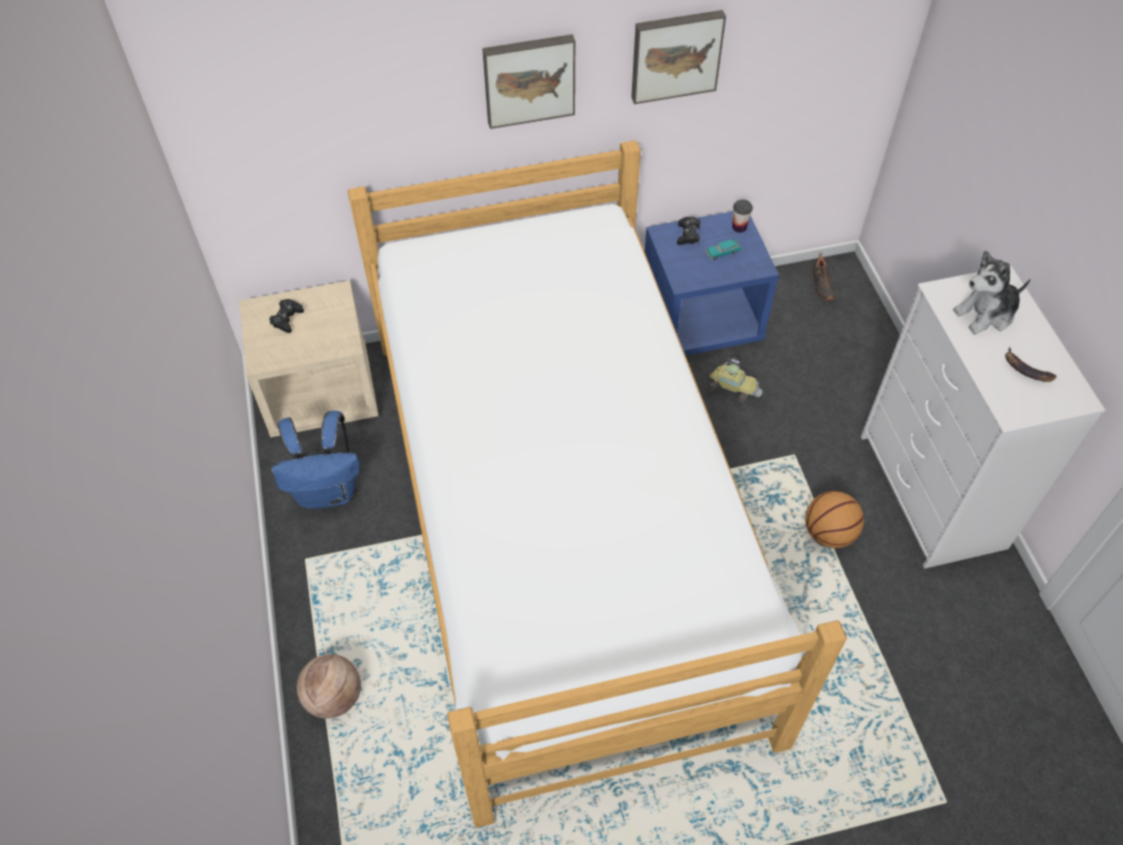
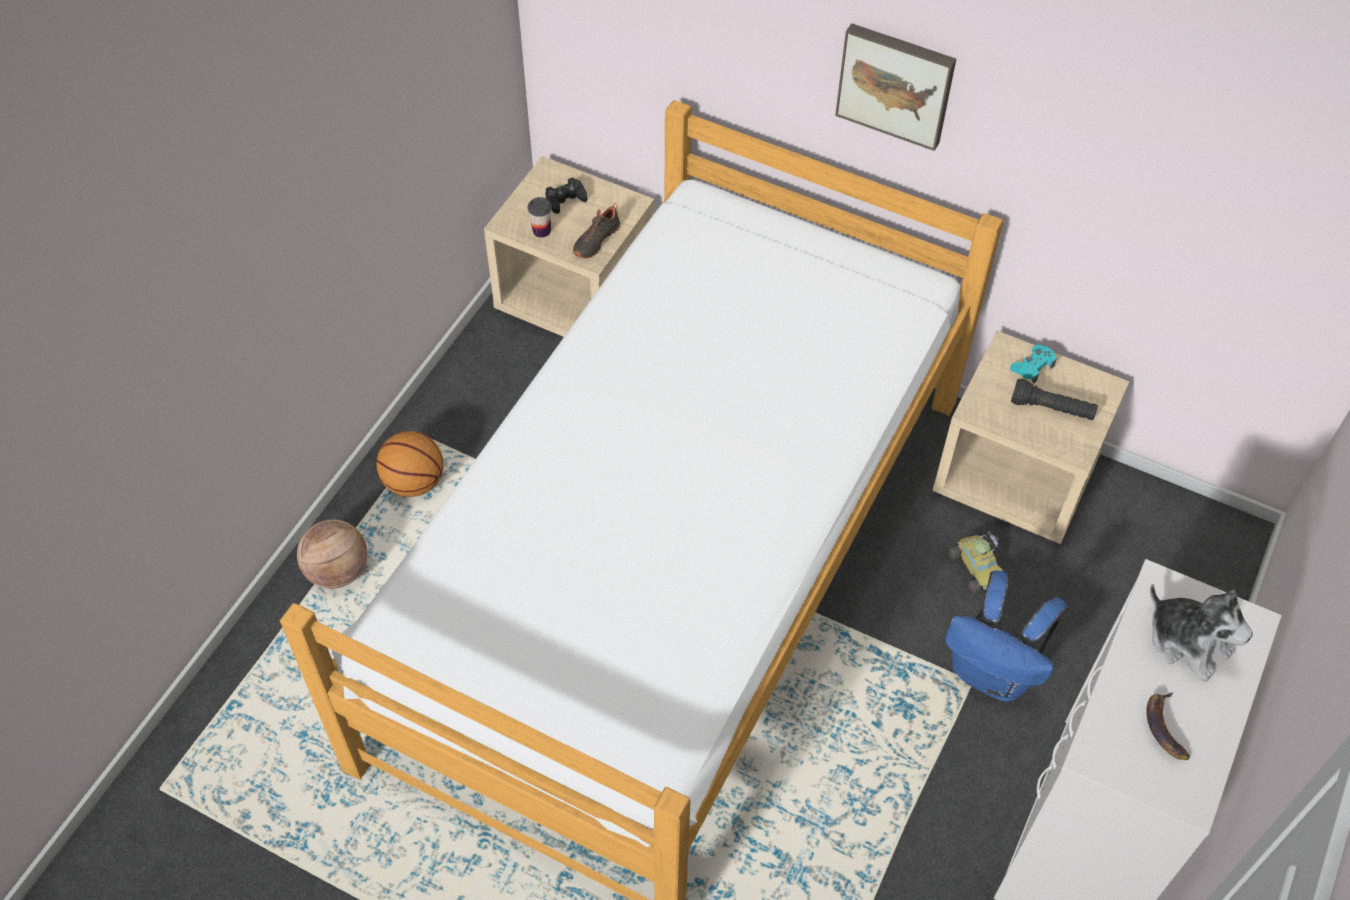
camera: 40 degrees right, 0 degrees up
blue backpack [272,411,360,509] -> blue backpack moved to [945,570,1068,702]
picture [631,10,726,104] -> none
blue nightstand [645,211,779,355] -> beige nightstand [932,331,1129,544]
black game controller [677,217,701,245] -> turquoise game controller [1010,345,1056,384]
toy car [705,239,743,260] -> black flashlight [1011,378,1098,420]
cup [732,200,753,233] -> cup moved to [528,197,552,238]
basketball [805,491,864,548] -> basketball moved to [376,431,444,497]
black shoe [811,255,835,300] -> black shoe moved to [573,203,620,259]
plush toy [953,250,1031,334] -> plush toy turned 150 degrees counterclockwise [1150,584,1253,681]

